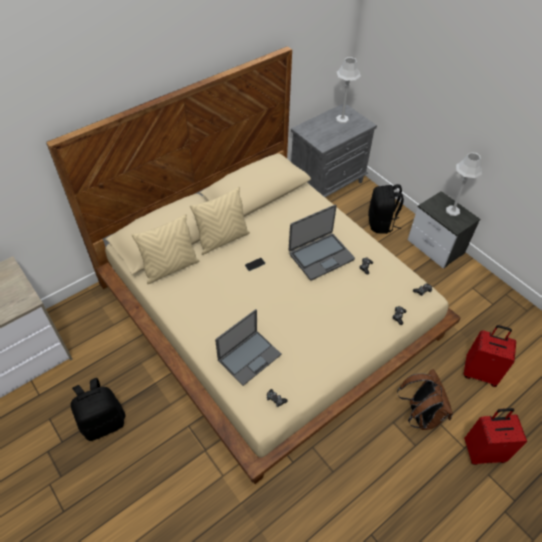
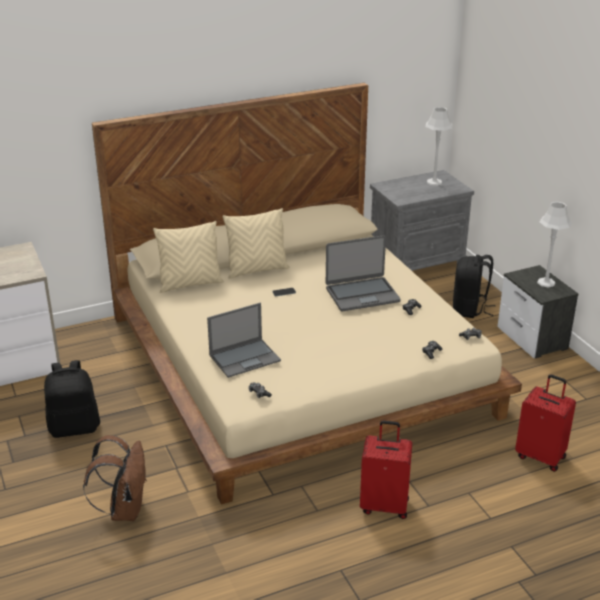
camera: 15 degrees right, 20 degrees down
brown backpack [397,369,453,430] -> brown backpack moved to [83,435,146,521]
red suitcase [464,408,527,465] -> red suitcase moved to [360,420,412,519]

